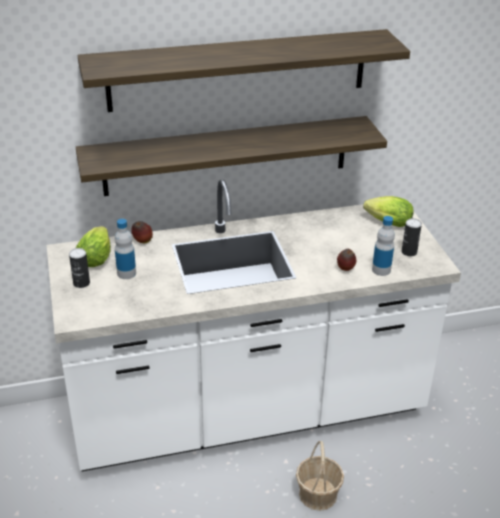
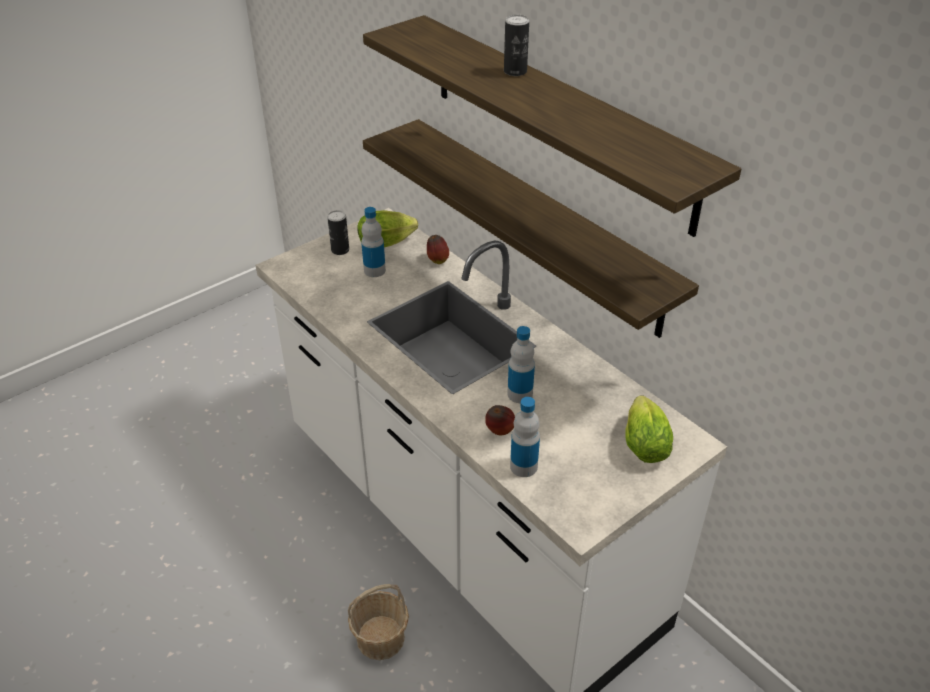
camera: 65 degrees right, 5 degrees up
can [402,218,422,256] -> can moved to [504,15,529,76]
none -> bottle [507,326,535,403]

